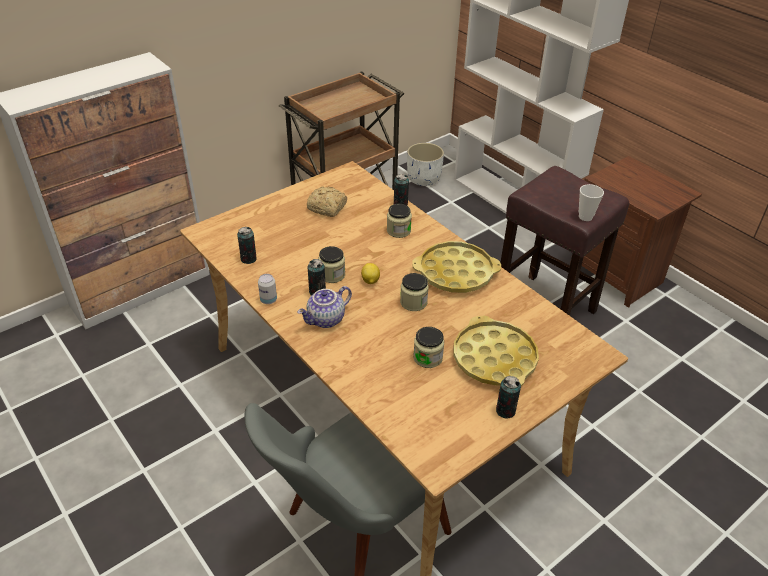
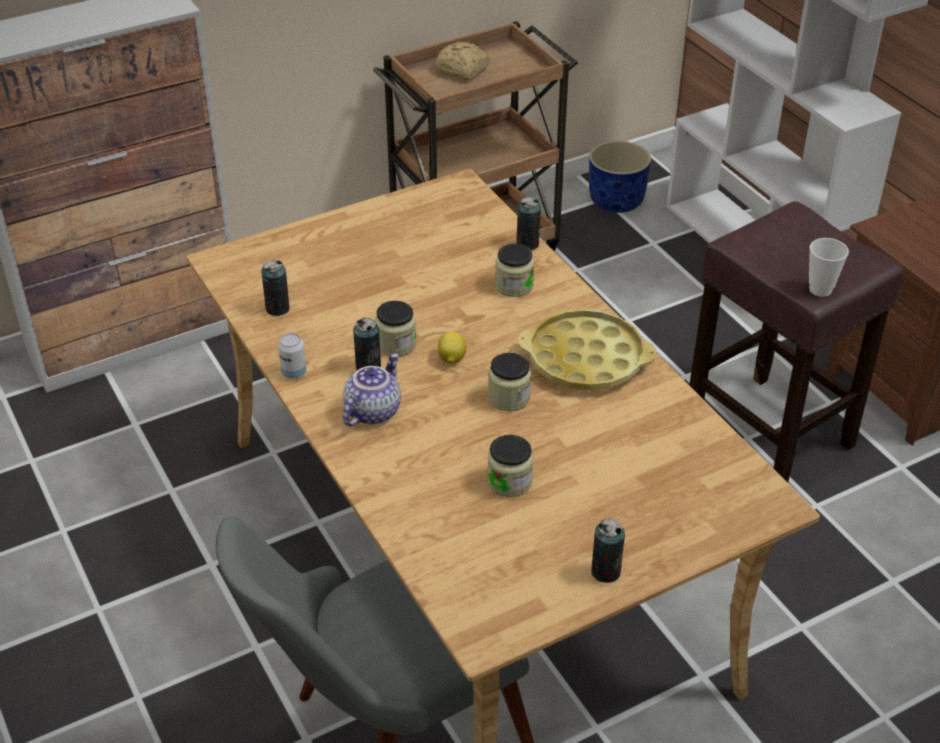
camera: 10 degrees right, 0 degrees up
teapot [297,286,352,328] -> teapot turned 150 degrees clockwise [343,353,401,426]
bread [307,186,347,217] -> bread moved to [435,41,490,80]
white planter [407,143,444,186] -> blue planter [589,141,651,213]
yellow tray [453,316,539,386] -> none

